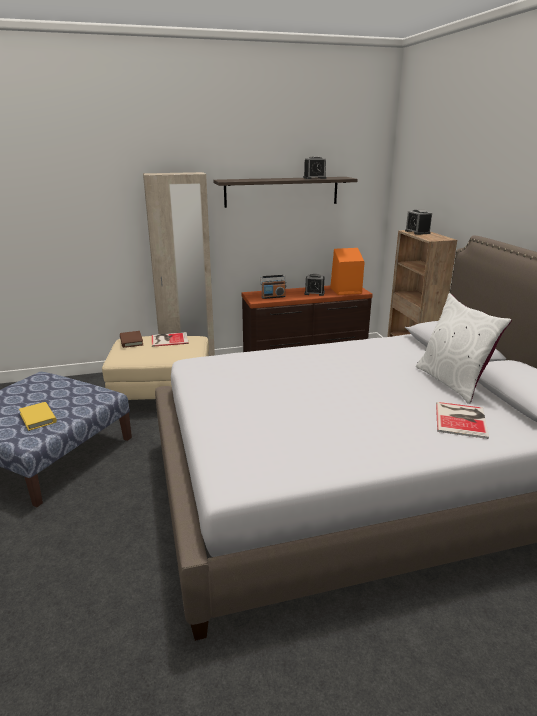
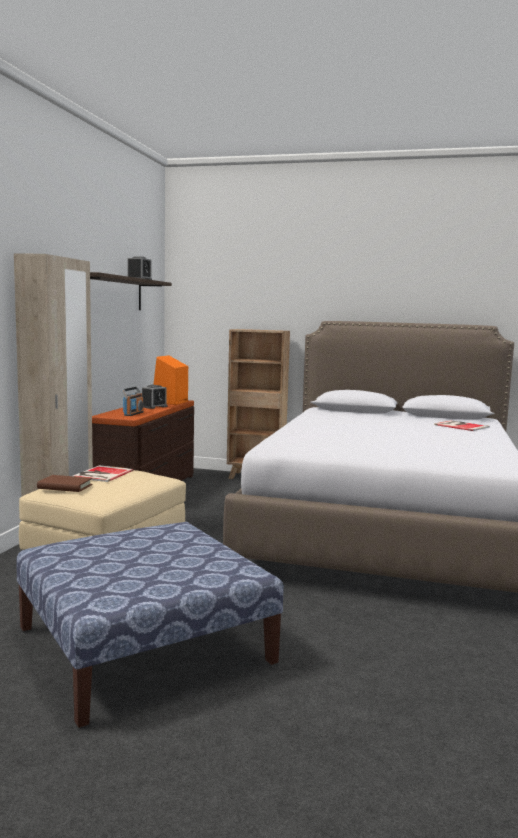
camera: 60 degrees left, 15 degrees down
yellow book [19,402,57,431] -> none
alarm clock [405,209,432,235] -> none
white pillow [416,293,512,404] -> none

